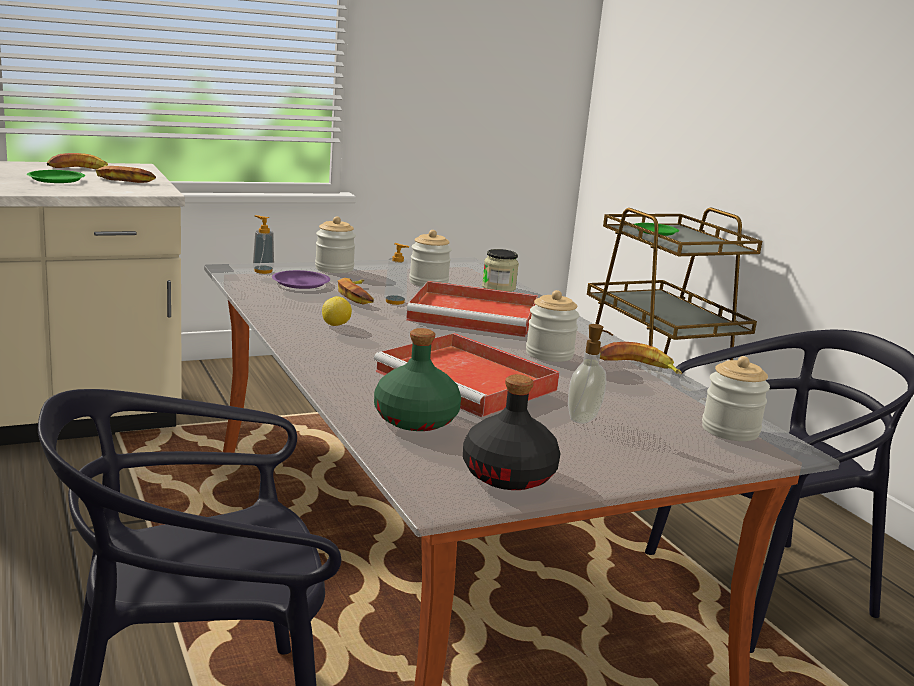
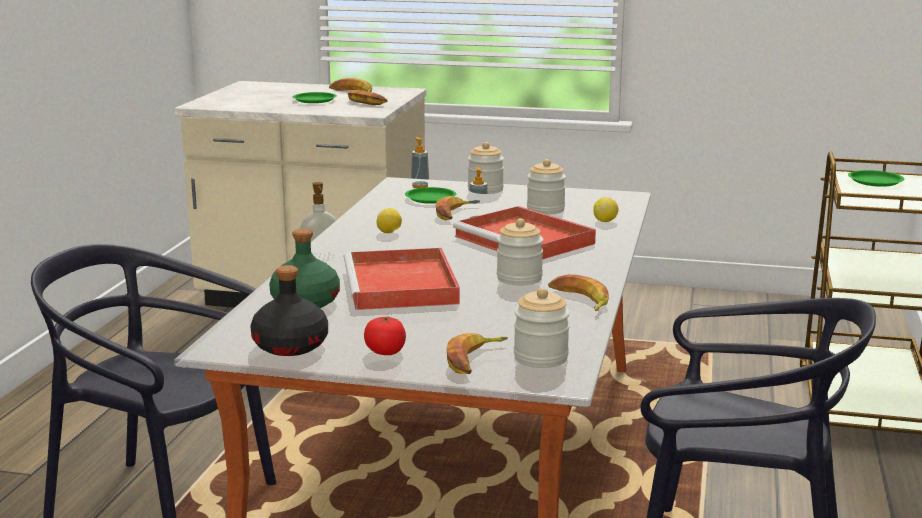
camera: 40 degrees right, 0 degrees up
purple plate [272,270,330,289] -> green plate [405,187,456,204]
jar [482,249,519,292] -> lemon [593,197,618,222]
soap dispenser [568,324,613,424] -> soap dispenser moved to [300,182,340,256]
none -> tomato [364,316,406,355]
none -> banana [447,333,508,374]

